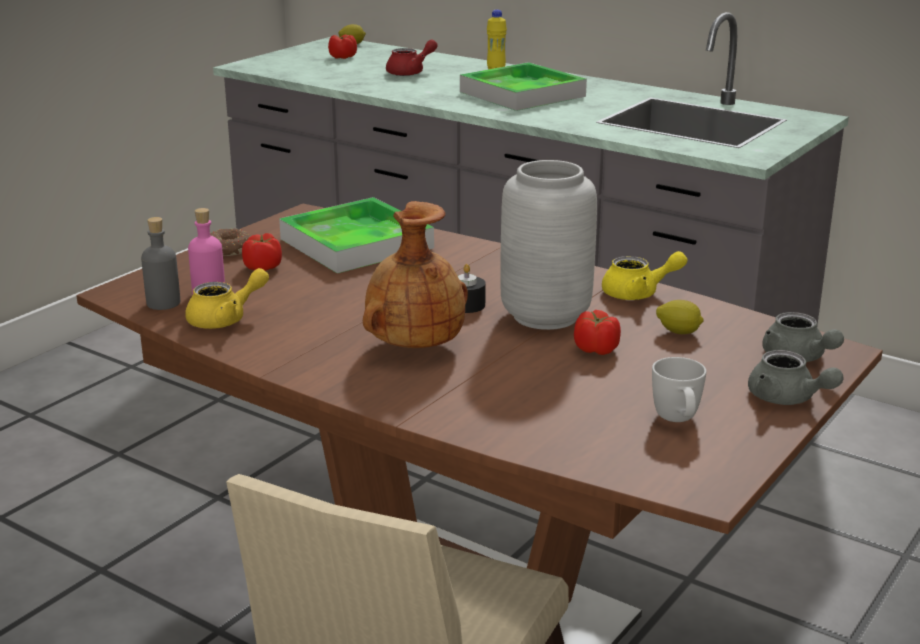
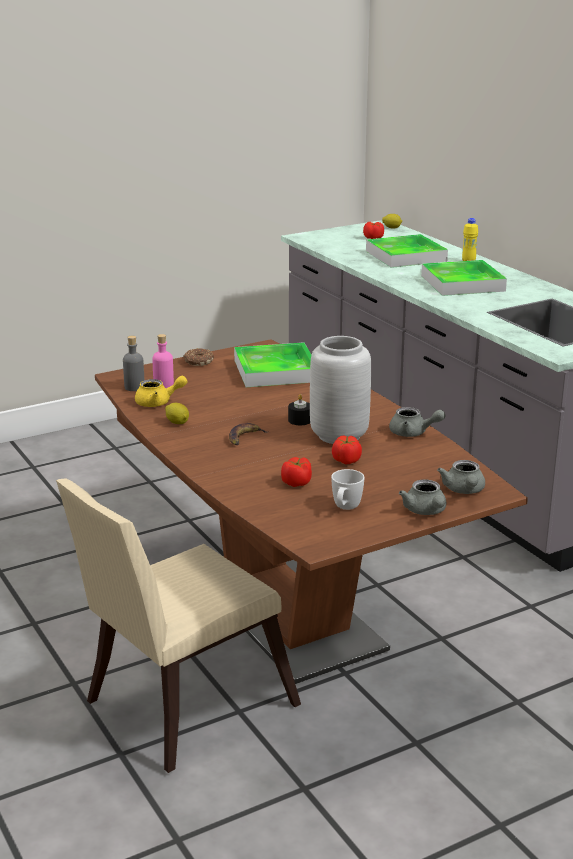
camera: 25 degrees right, 0 degrees up
tomato [242,233,282,271] -> tomato moved to [281,457,312,487]
brown vase [363,201,468,348] -> banana [229,423,269,445]
red teapot [386,39,438,76] -> tray [366,234,448,268]
yellow teapot [602,251,687,300] -> grey teapot [389,407,445,437]
lemon [656,300,704,334] -> lemon moved to [165,403,189,424]

